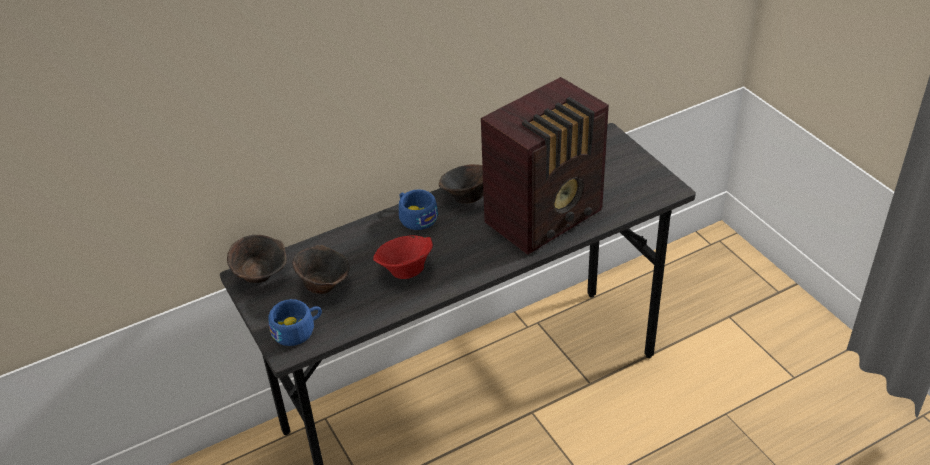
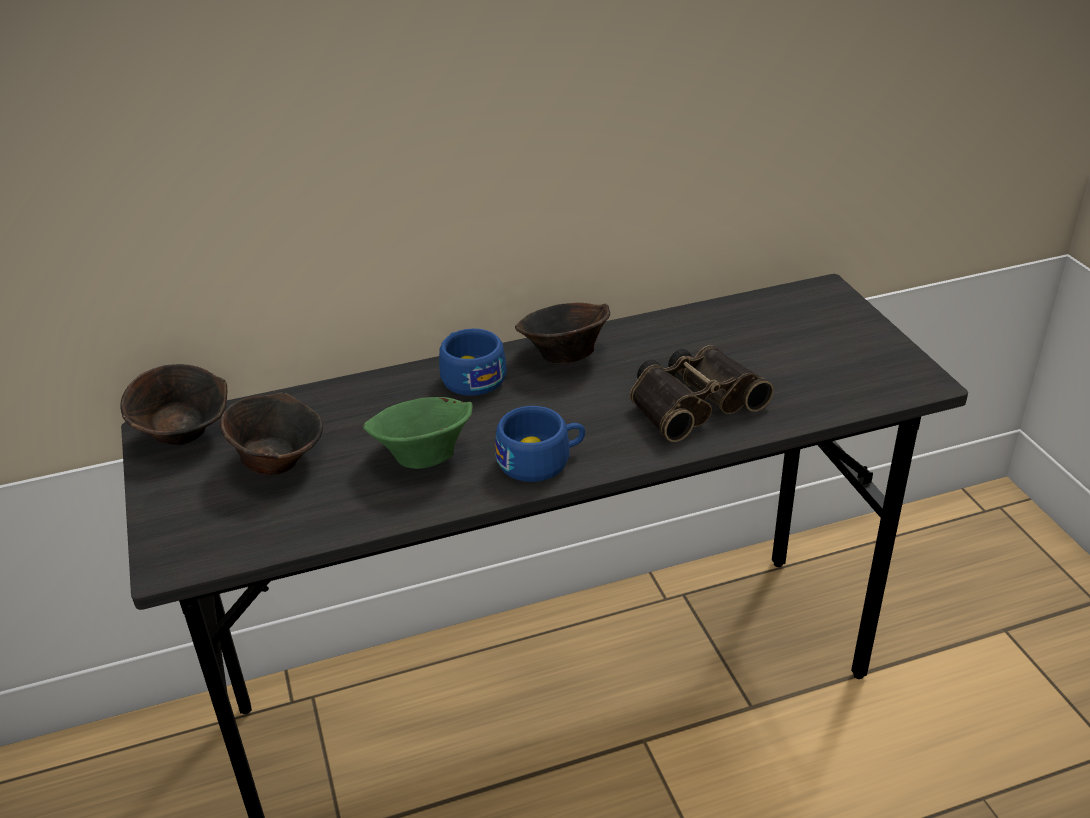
camera: 10 degrees right, 5 degrees down
blue cup [268,299,322,346] -> blue cup moved to [495,406,585,482]
red bowl [373,235,433,279] -> green bowl [363,397,472,469]
radio [481,77,609,255] -> binoculars [630,345,774,442]

